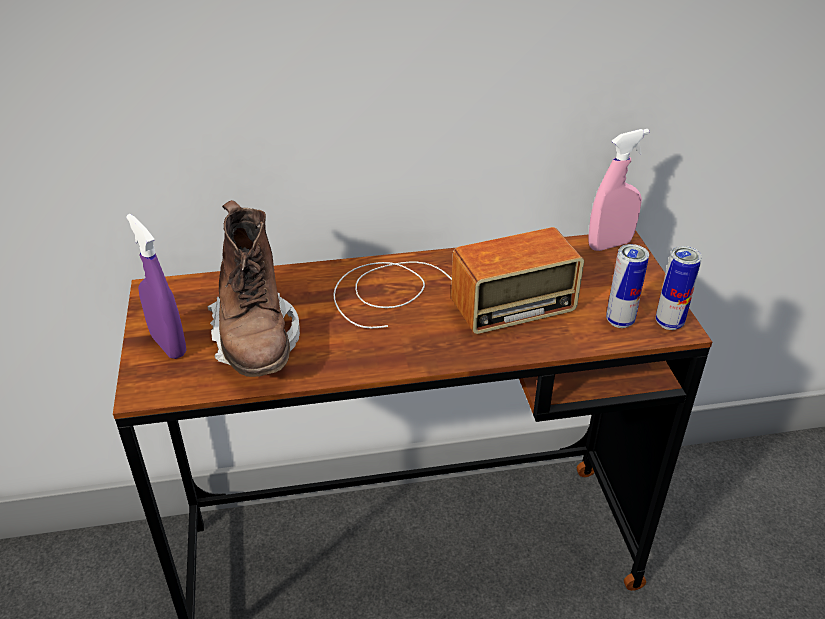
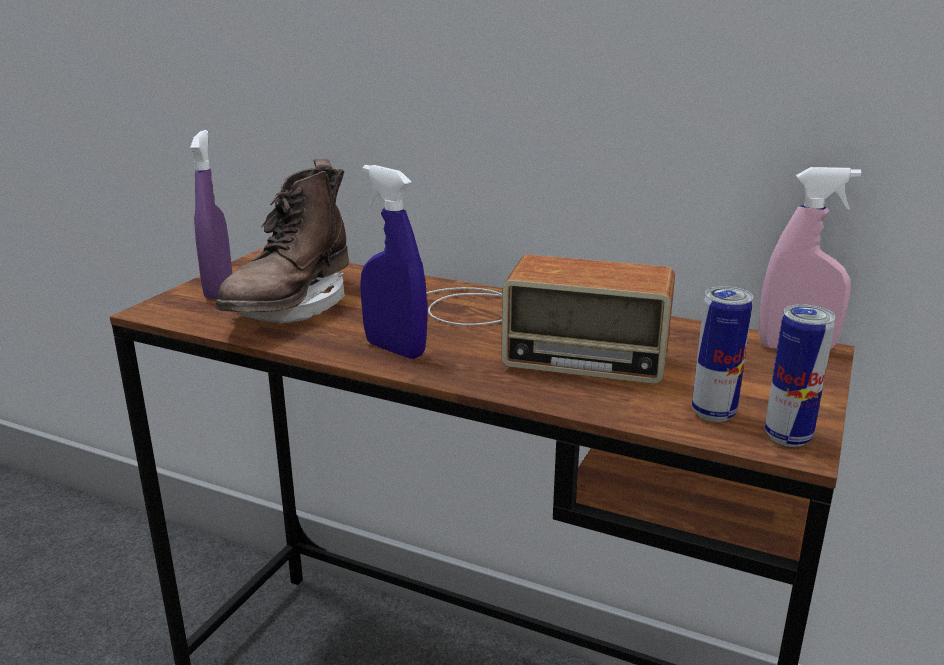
camera: 35 degrees right, 15 degrees down
none -> blue spray bottle [360,165,428,359]

